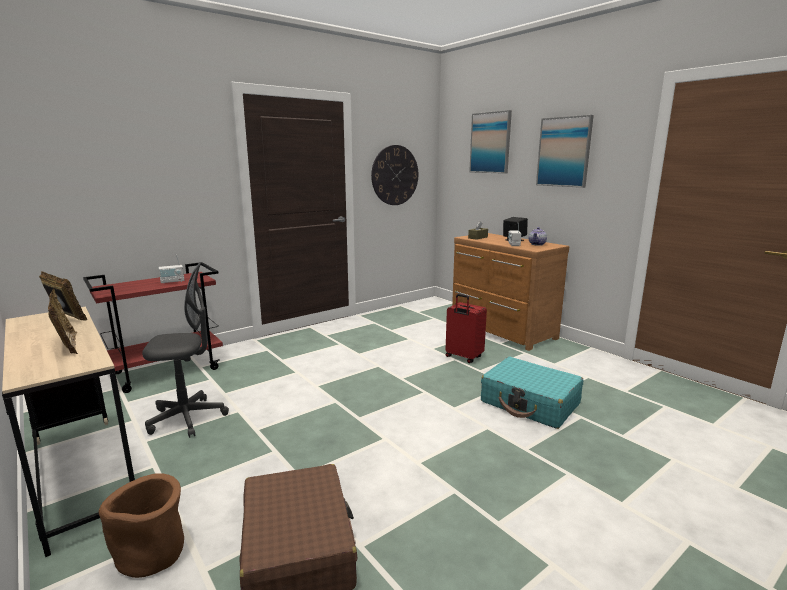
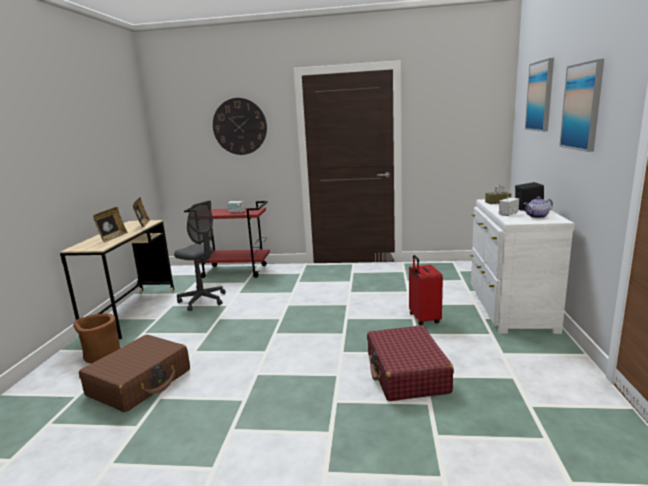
camera: 45 degrees right, 0 degrees up
wall clock [371,145,418,205] -> wall clock moved to [213,98,267,155]
brown dresser [452,233,569,351] -> white dresser [469,199,575,334]
turquoise suitcase [481,357,583,429] -> red suitcase [367,326,454,401]

